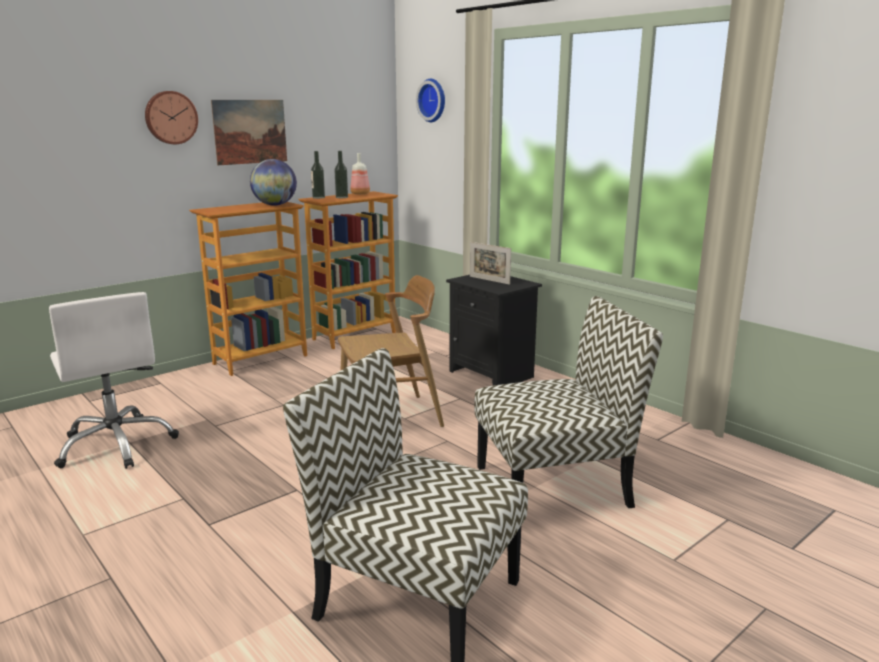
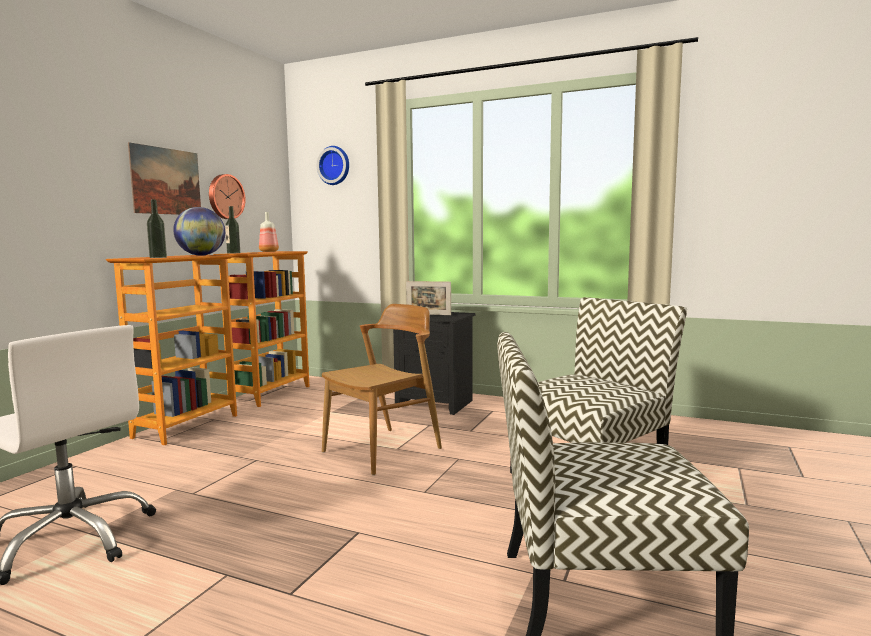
camera: 25 degrees left, 10 degrees down
wall clock [145,91,198,144] -> wall clock moved to [209,174,246,219]
bottle [334,151,348,198] -> bottle moved to [147,199,167,258]

